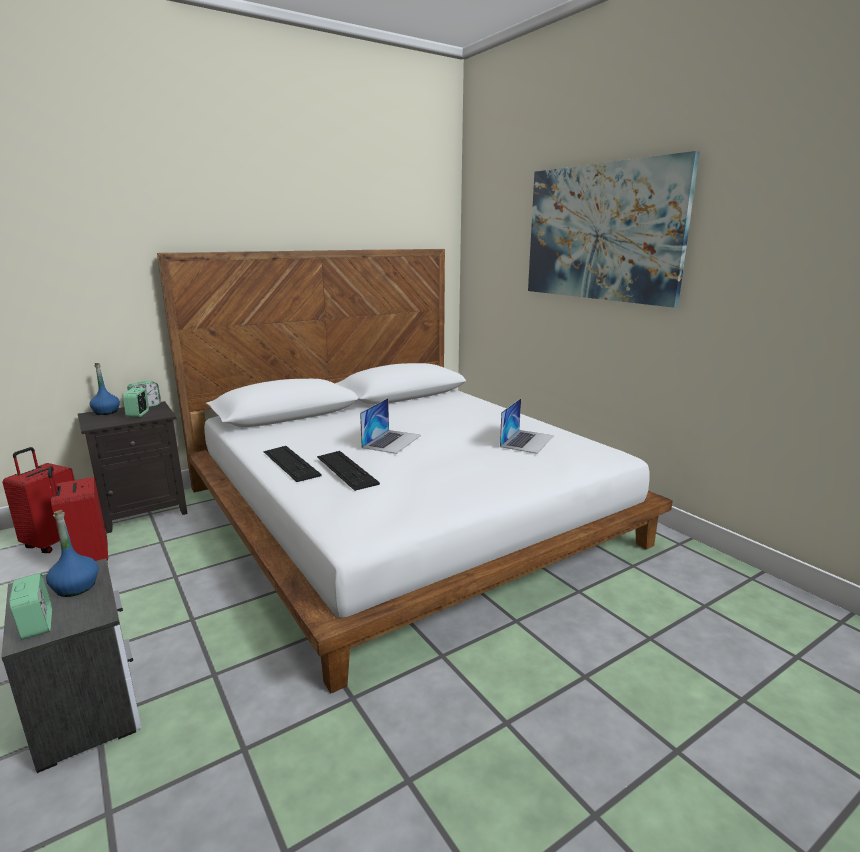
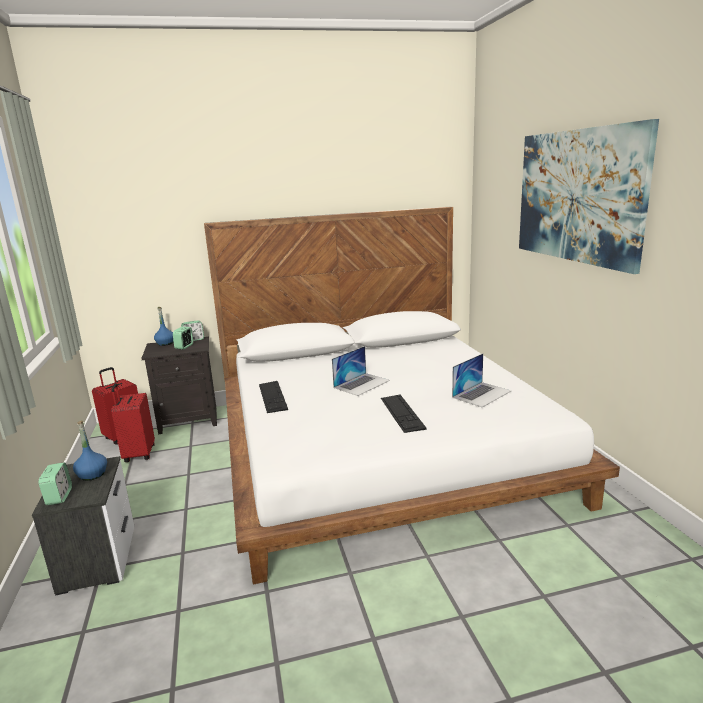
camera: 20 degrees right, 0 degrees up
keyboard [317,451,380,491] -> keyboard moved to [381,395,427,433]

